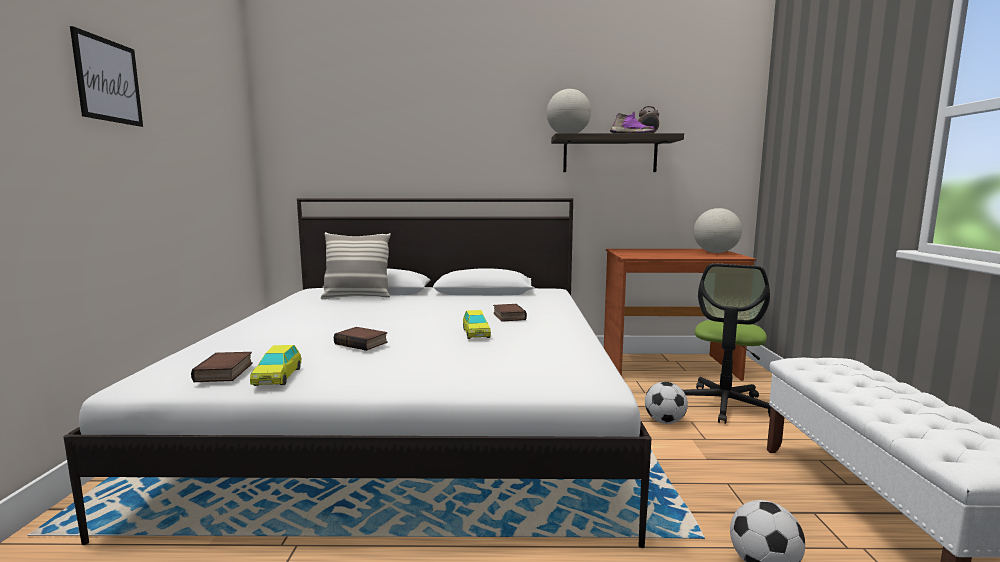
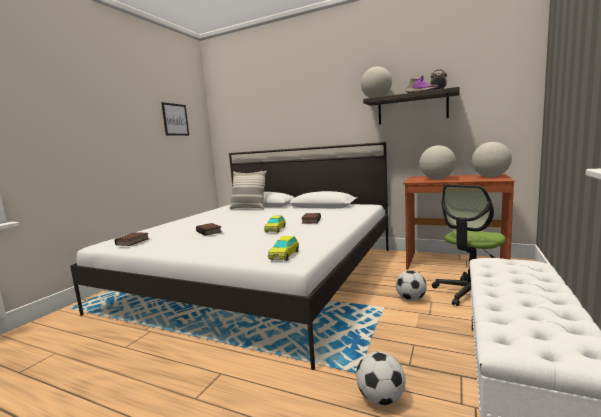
camera: 25 degrees right, 0 degrees up
picture [70,26,143,127] -> picture moved to [161,102,189,136]
toy car [250,345,301,386] -> toy car moved to [268,236,299,261]
none -> globe [419,145,456,180]

